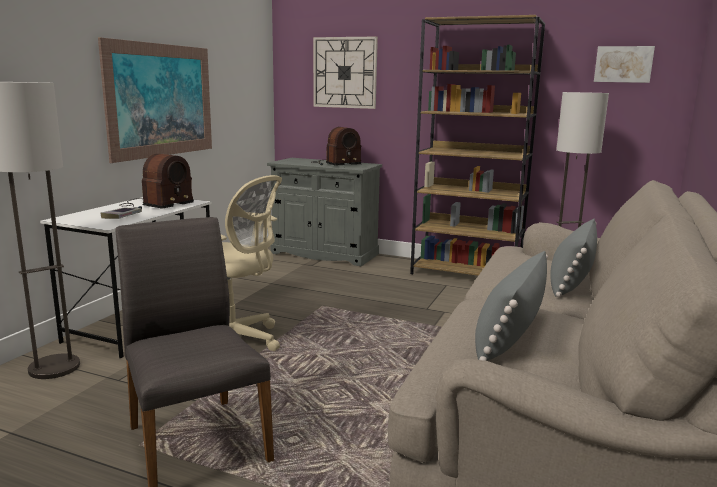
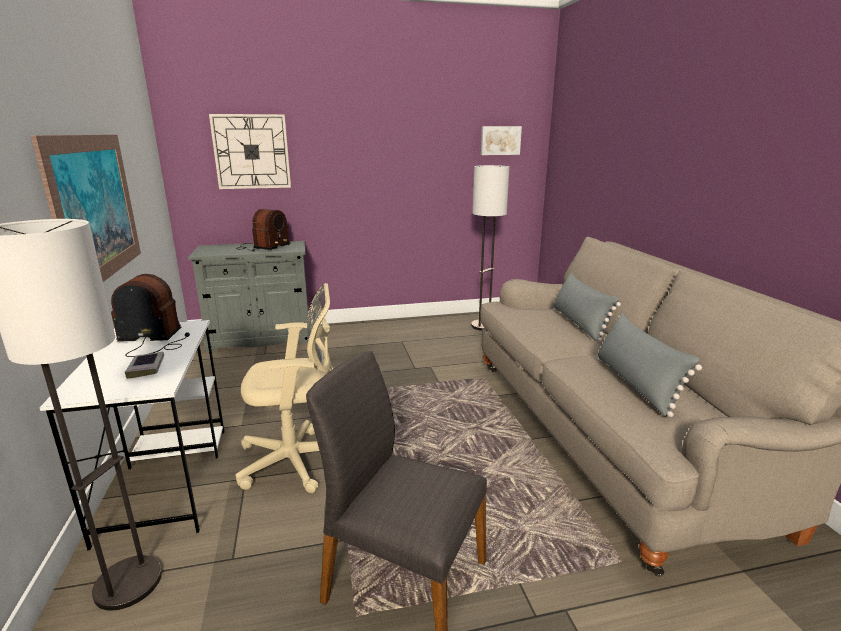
camera: 35 degrees left, 5 degrees up
radio [119,154,194,209] -> radio turned 90 degrees counterclockwise [111,274,190,357]
brown bookcase [410,15,545,276] -> none

